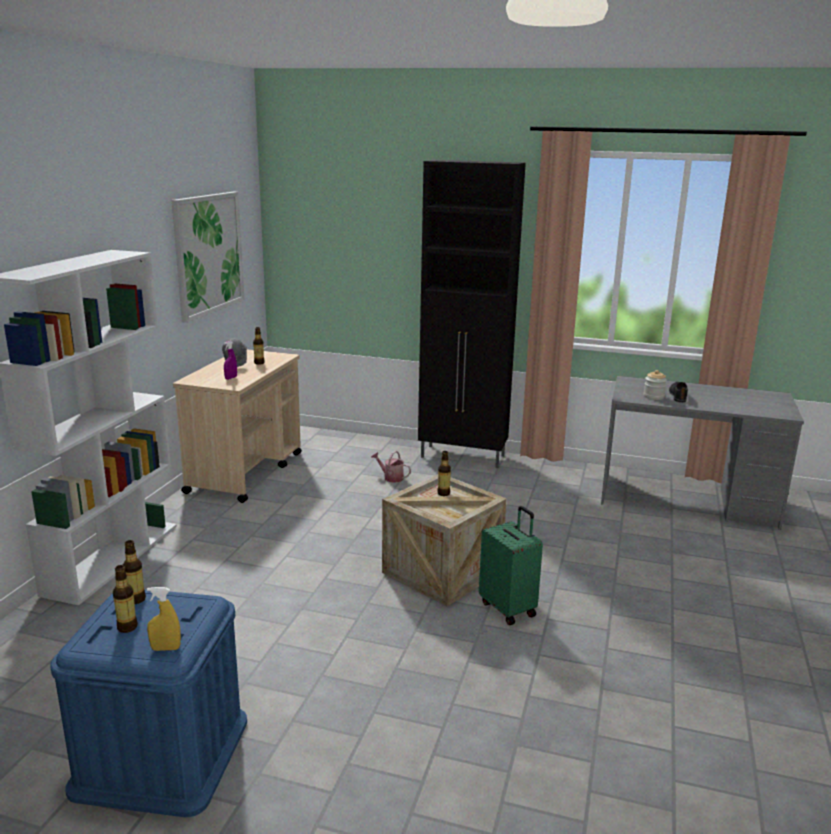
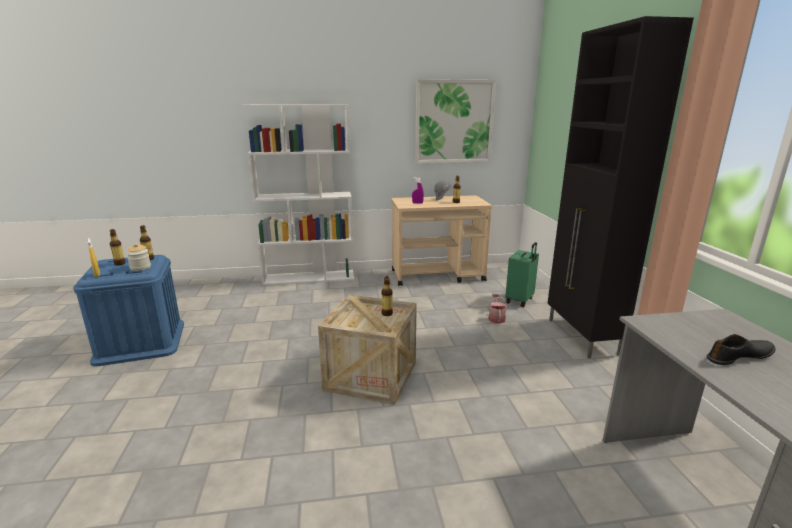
camera: 65 degrees right, 0 degrees up
green suitcase [479,506,543,625] -> green suitcase moved to [505,242,539,307]
jar [643,370,667,400] -> jar moved to [126,243,151,271]

